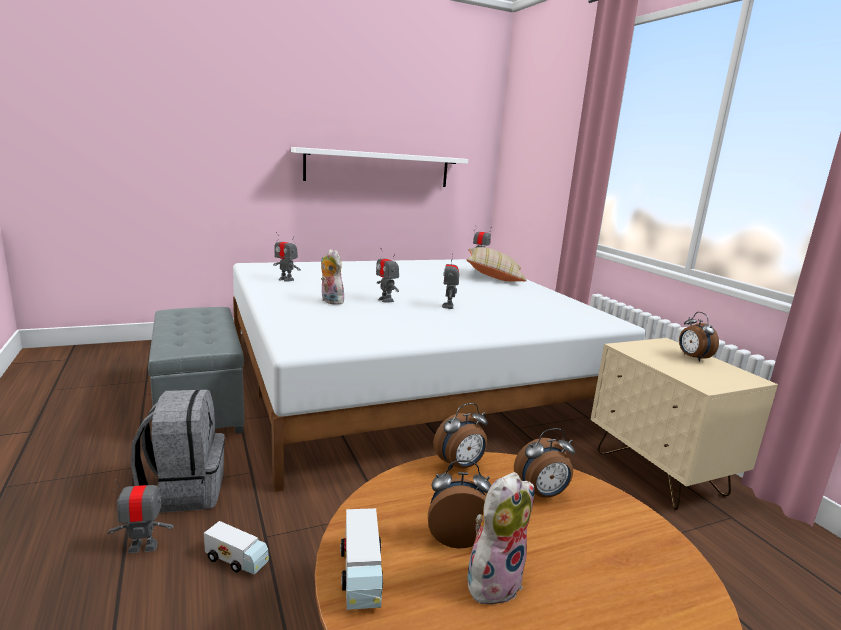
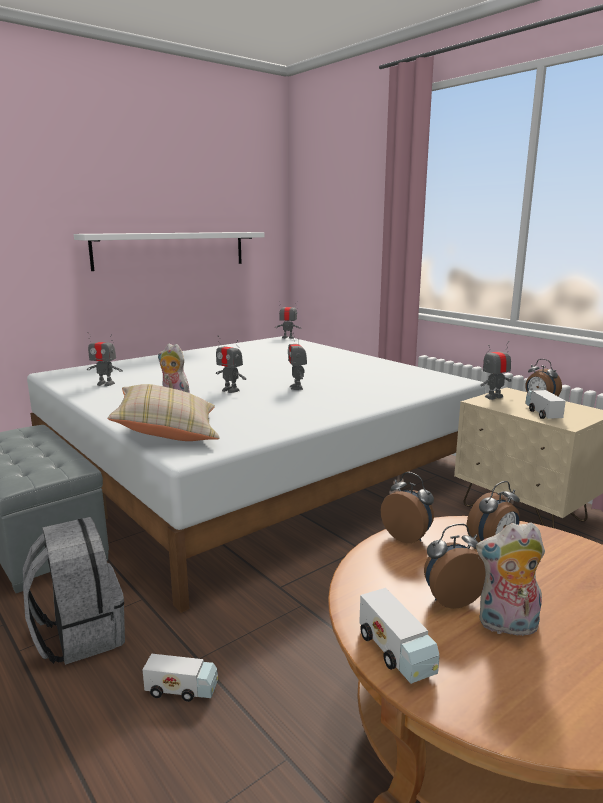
camera: 15 degrees left, 0 degrees up
toy robot [108,475,173,553] -> toy robot moved to [480,341,512,400]
alarm clock [433,403,488,470] -> alarm clock turned 90 degrees counterclockwise [381,472,434,543]
beige pillow [467,247,527,281] -> beige pillow moved to [108,384,220,441]
plush toy [467,472,534,605] -> plush toy turned 120 degrees counterclockwise [476,522,545,640]
none -> toy truck [525,390,566,419]

